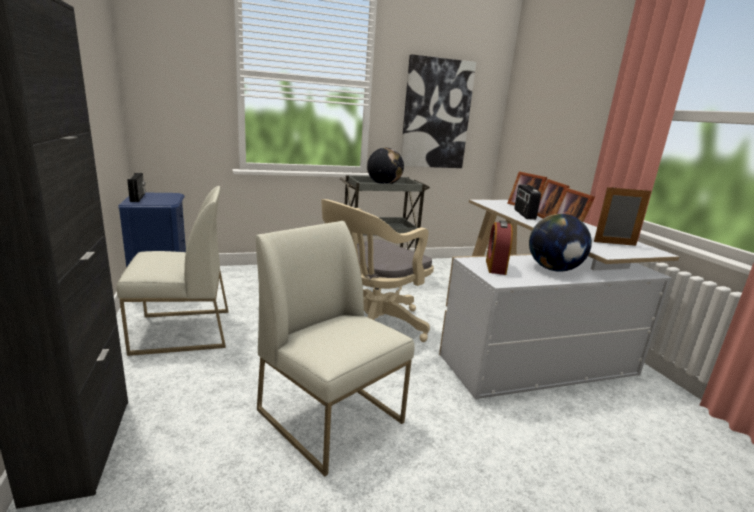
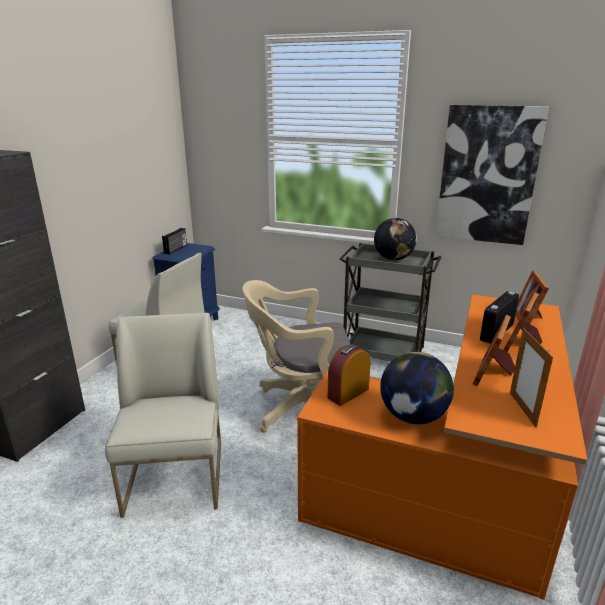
camera: 40 degrees right, 5 degrees up
white desk [439,199,679,400] -> orange desk [297,294,587,600]
picture frame [594,187,651,246] -> picture frame turned 135 degrees counterclockwise [510,328,553,428]

